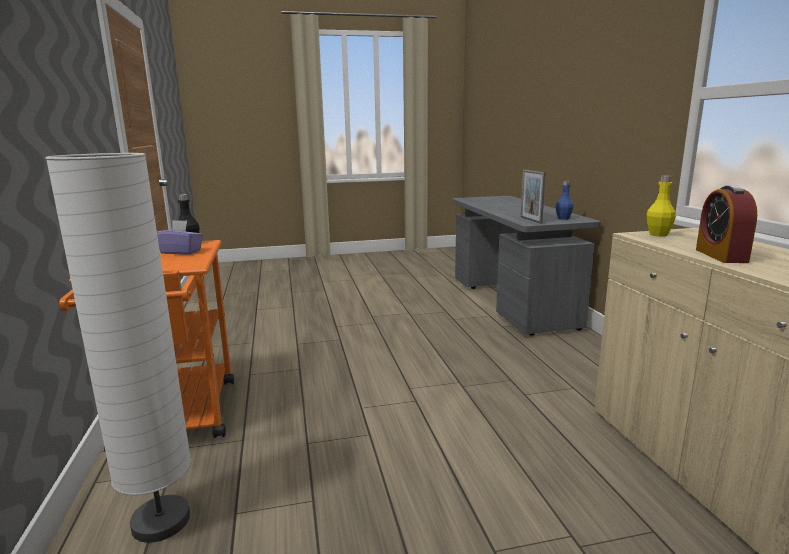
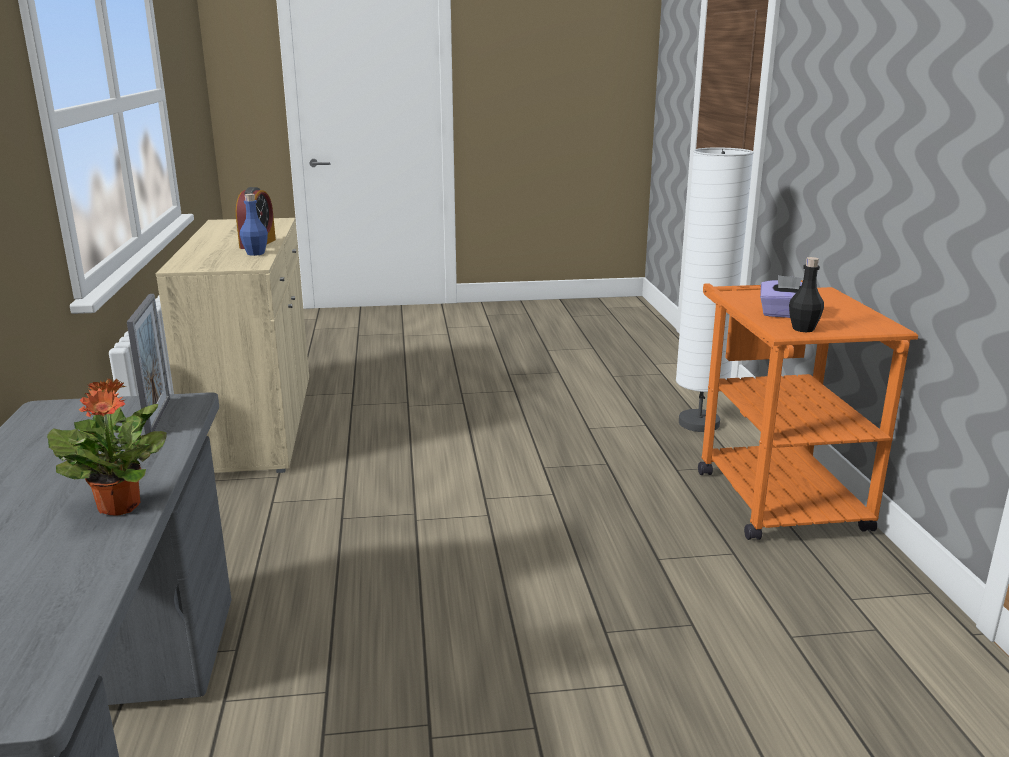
camera: 175 degrees left, 5 degrees up
blue bottle [556,181,574,220] -> blue bottle moved to [240,194,268,256]
yellow bottle [647,175,676,237] -> none
none -> potted plant [47,379,167,516]

